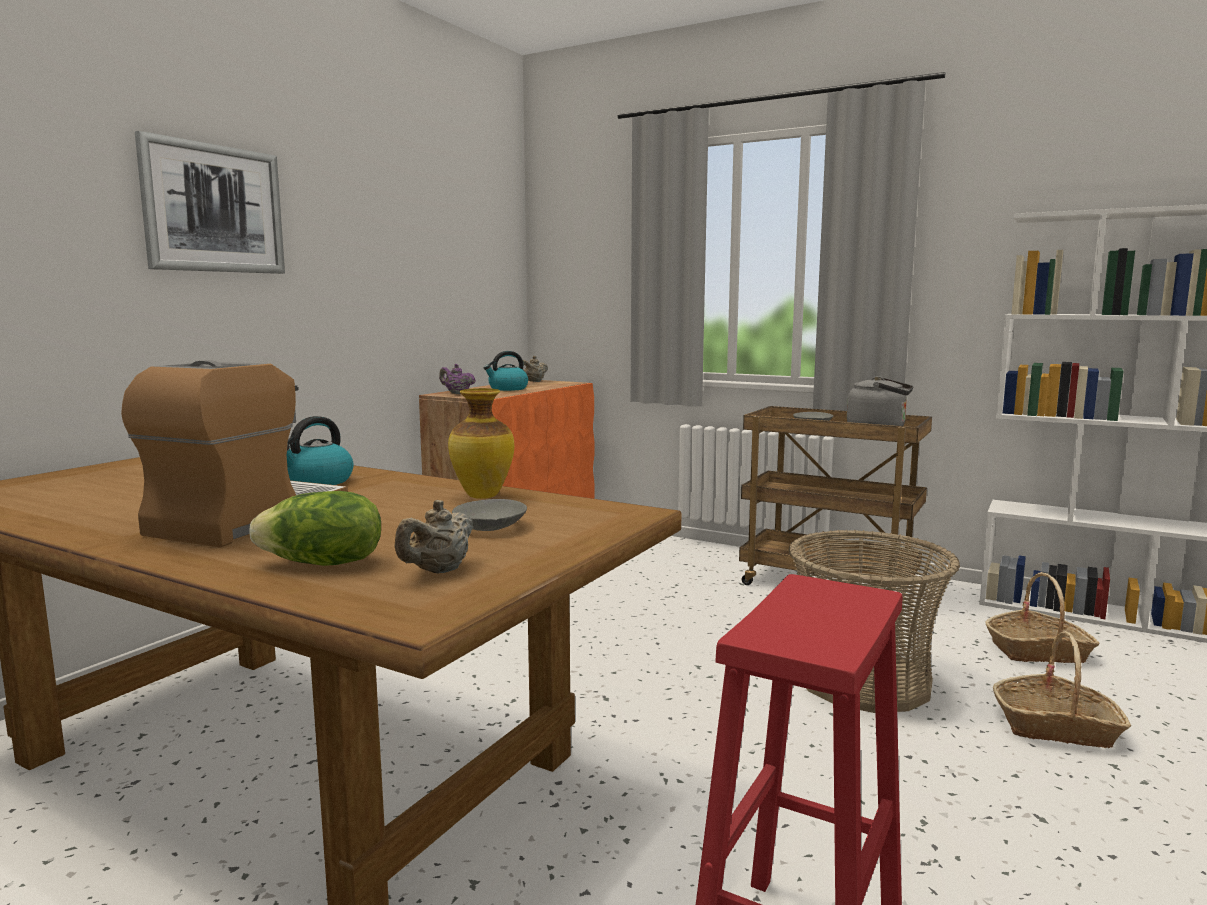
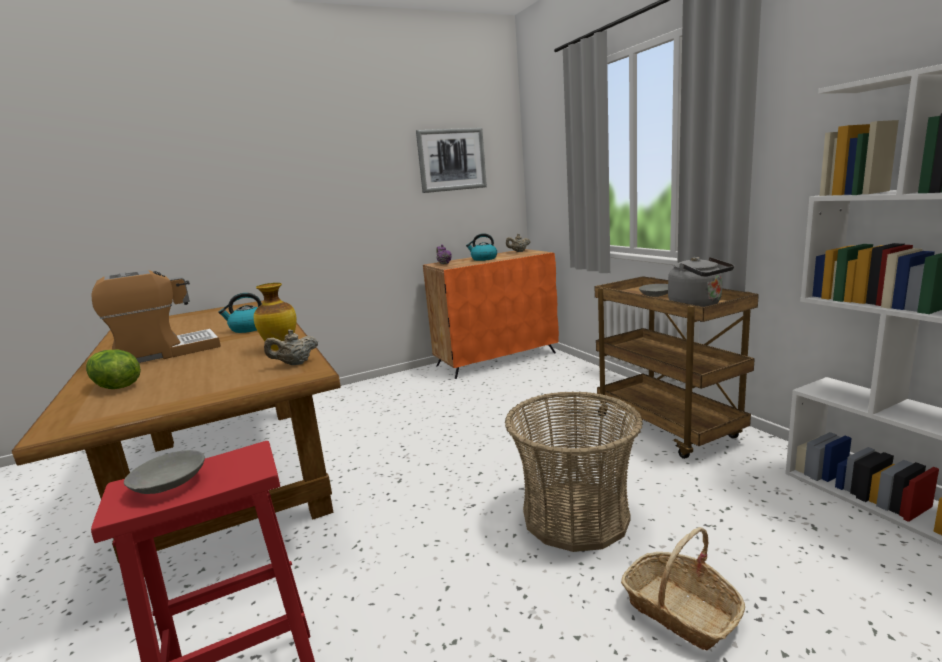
camera: 35 degrees right, 5 degrees up
picture [135,131,285,274] -> picture moved to [416,128,487,193]
beige teapot [394,500,473,574] -> beige teapot moved to [264,330,318,365]
grey bowl [452,499,527,531] -> grey bowl moved to [124,450,205,494]
basket [985,572,1100,663] -> none

